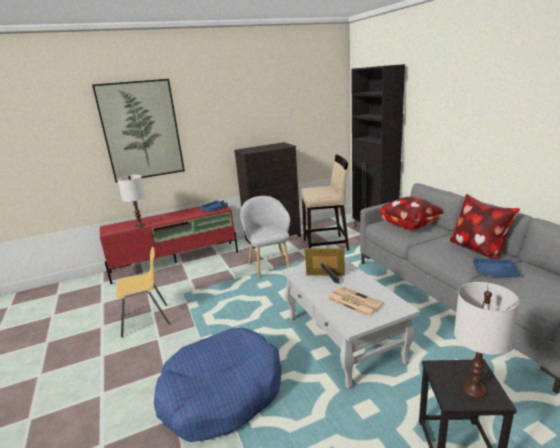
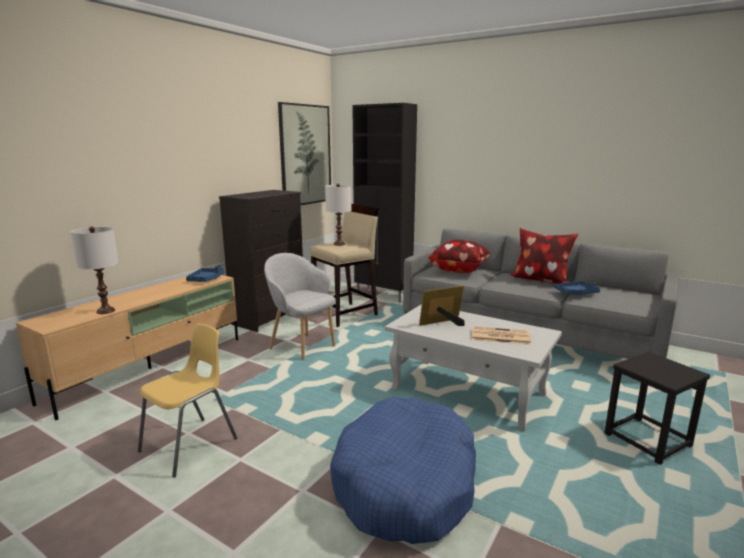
camera: 35 degrees left, 5 degrees down
picture [92,79,185,182] -> picture moved to [278,102,331,205]
red tv stand [100,206,238,284] -> beige tv stand [16,275,238,420]
white table lamp [454,282,519,398] -> white table lamp moved to [325,183,352,246]

